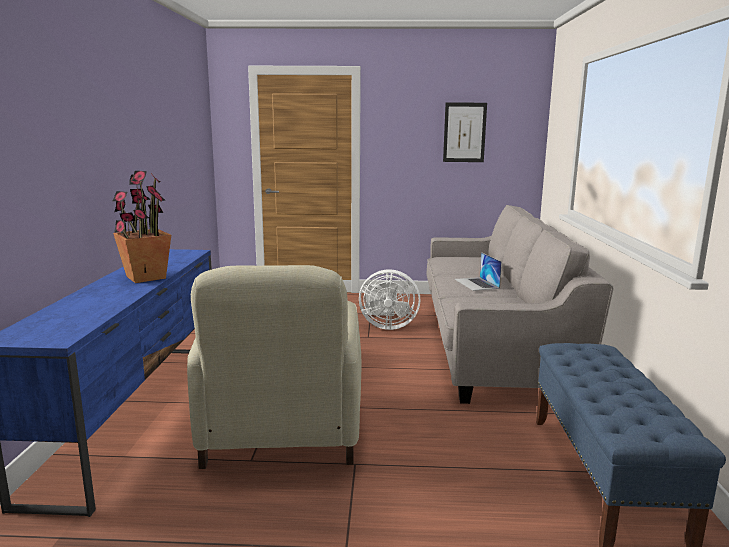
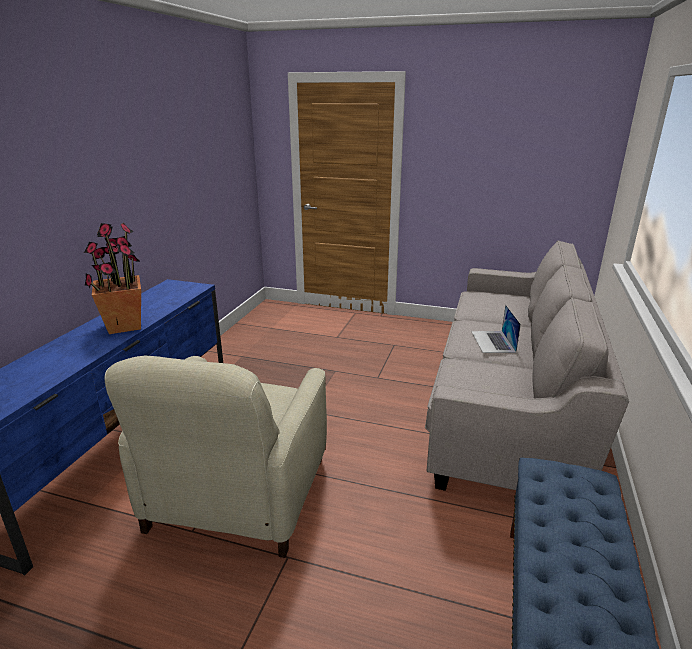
camera: 15 degrees right, 10 degrees up
white fan [359,269,420,330] -> none
picture [443,102,487,162] -> none

